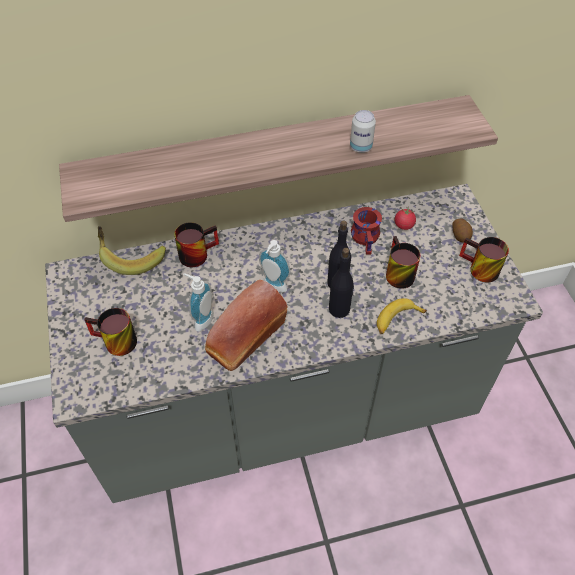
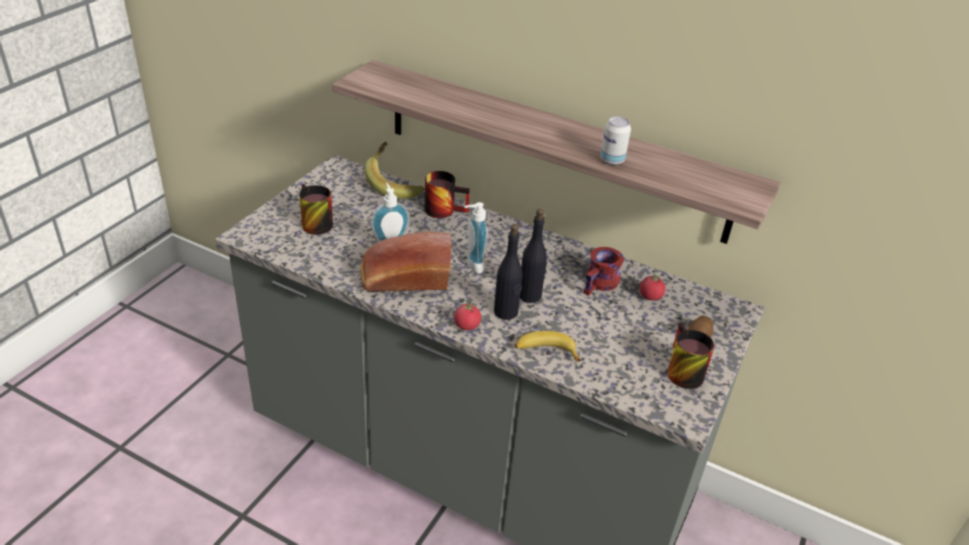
camera: 40 degrees right, 15 degrees down
mug [386,236,421,289] -> none
none -> tomato [454,299,481,330]

